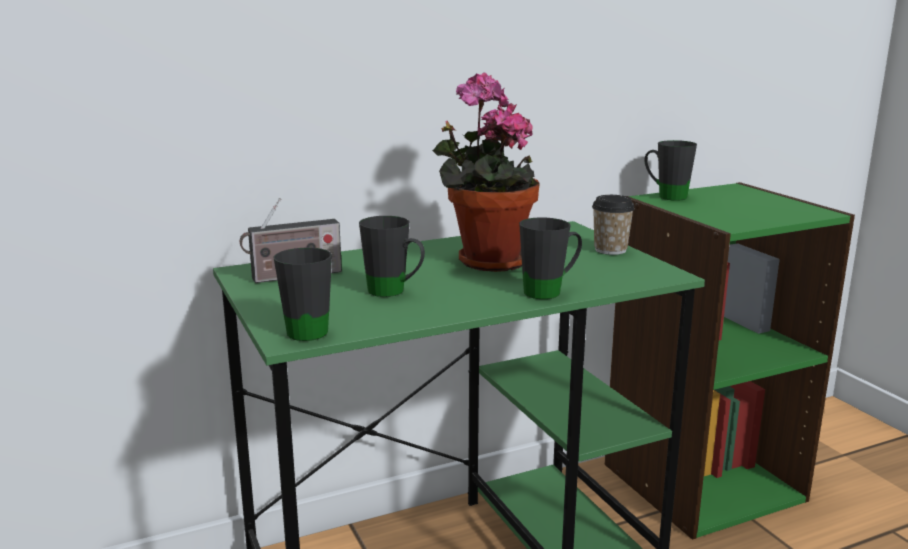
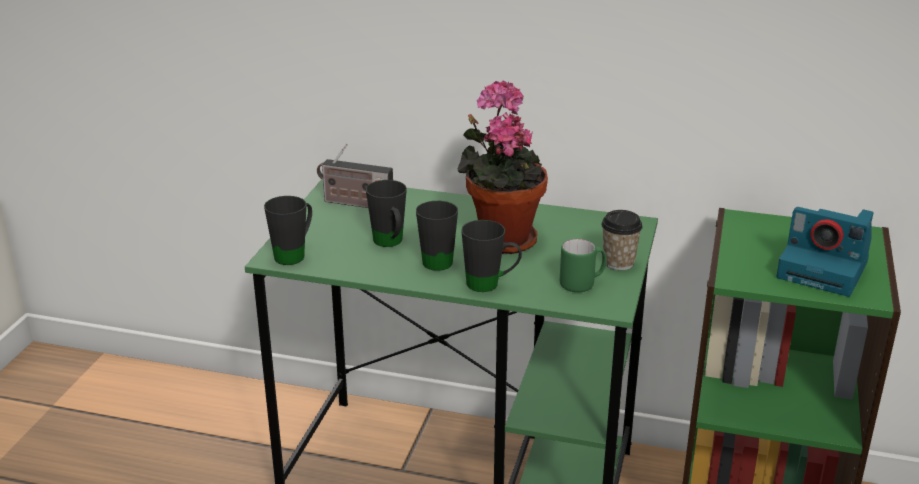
camera: 40 degrees right, 10 degrees up
black mug [645,140,697,201] -> black mug moved to [416,201,458,271]
none -> green mug [560,239,607,292]
none -> camera [776,207,874,297]

